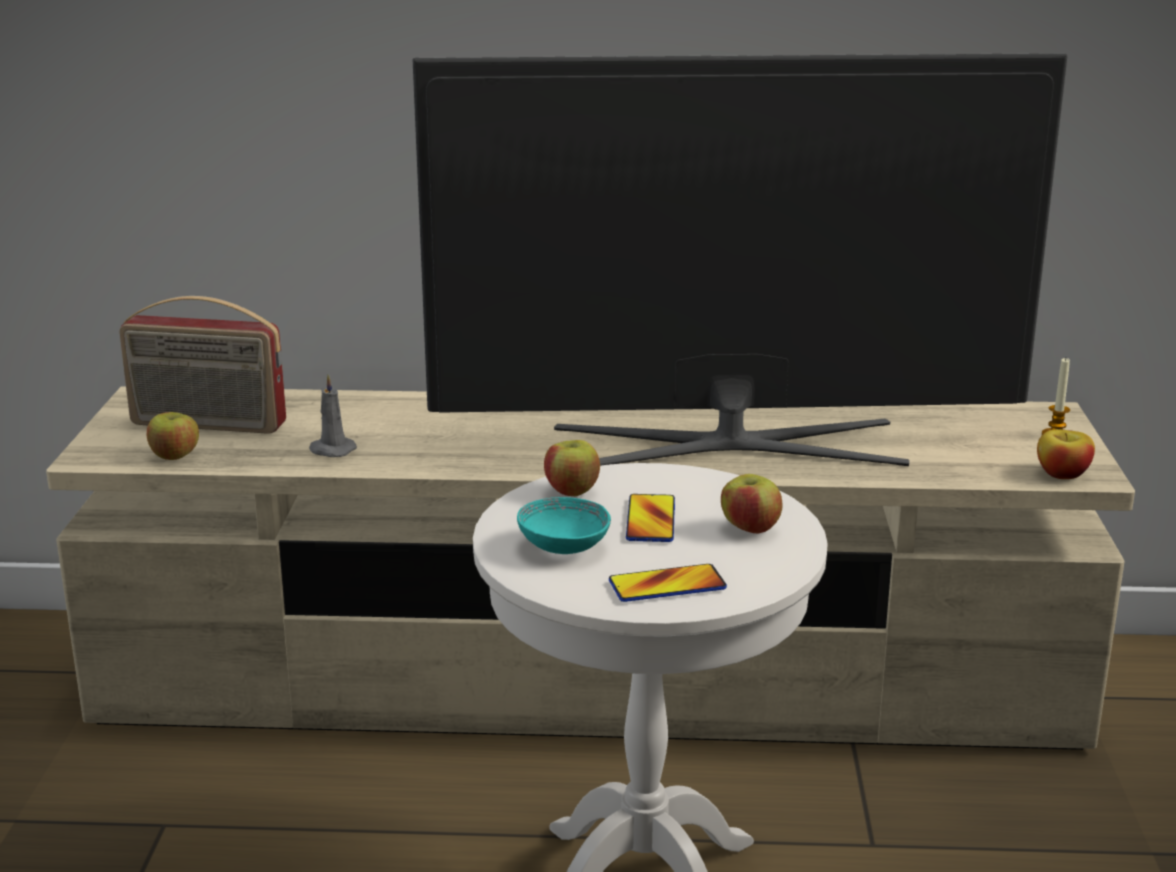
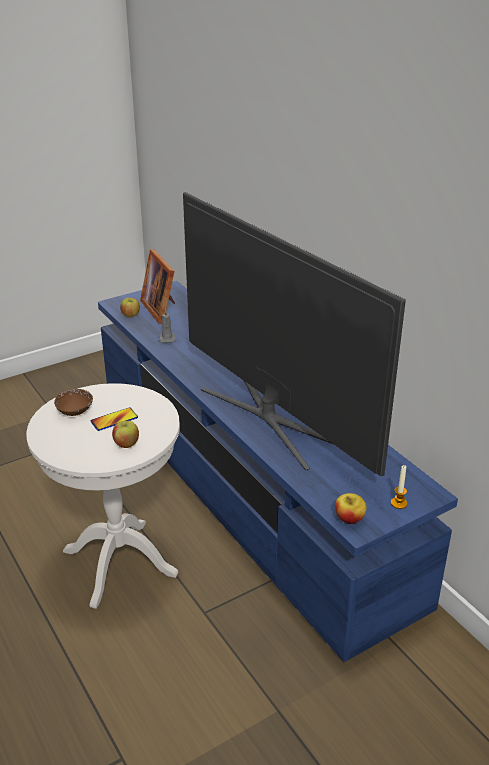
camera: 55 degrees right, 10 degrees up
beige tv stand [46,386,1135,750] -> blue tv stand [98,281,458,662]
radio [119,296,286,434] -> picture frame [140,249,175,324]
turquoise bowl [517,497,611,554] -> brown bowl [54,389,93,416]
apple [544,440,600,496] -> none
phone [609,564,727,602] -> none

